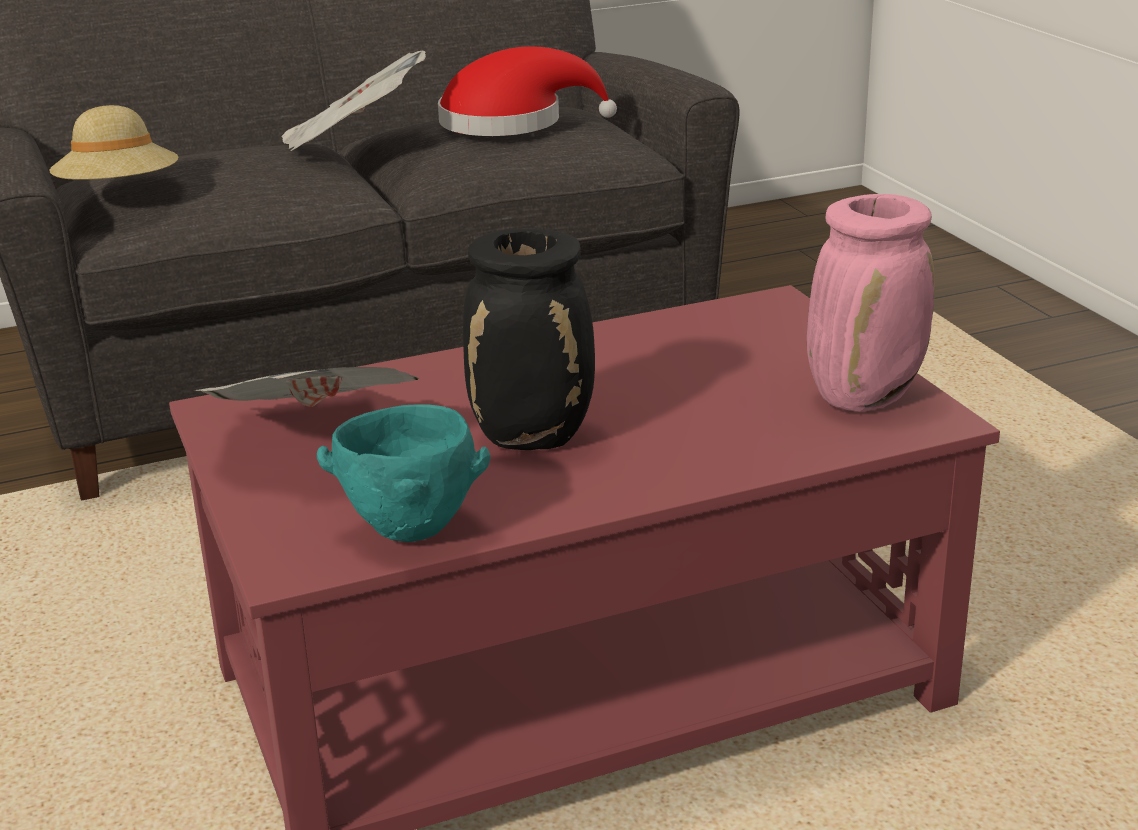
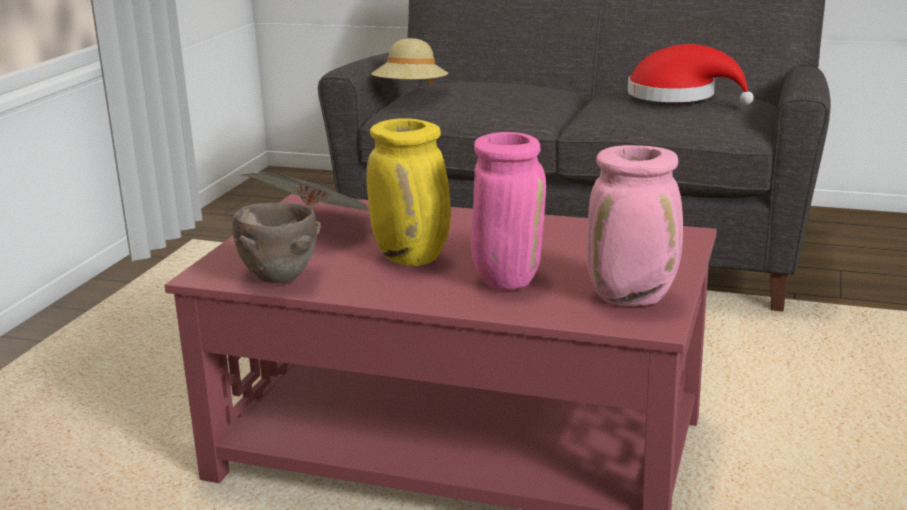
camera: 40 degrees right, 5 degrees down
newspaper [282,51,426,151] -> none
turquoise bowl [317,404,491,542] -> brown bowl [232,203,321,283]
black vase [463,229,595,450] -> yellow vase [366,118,451,266]
none -> pink vase [471,132,546,290]

